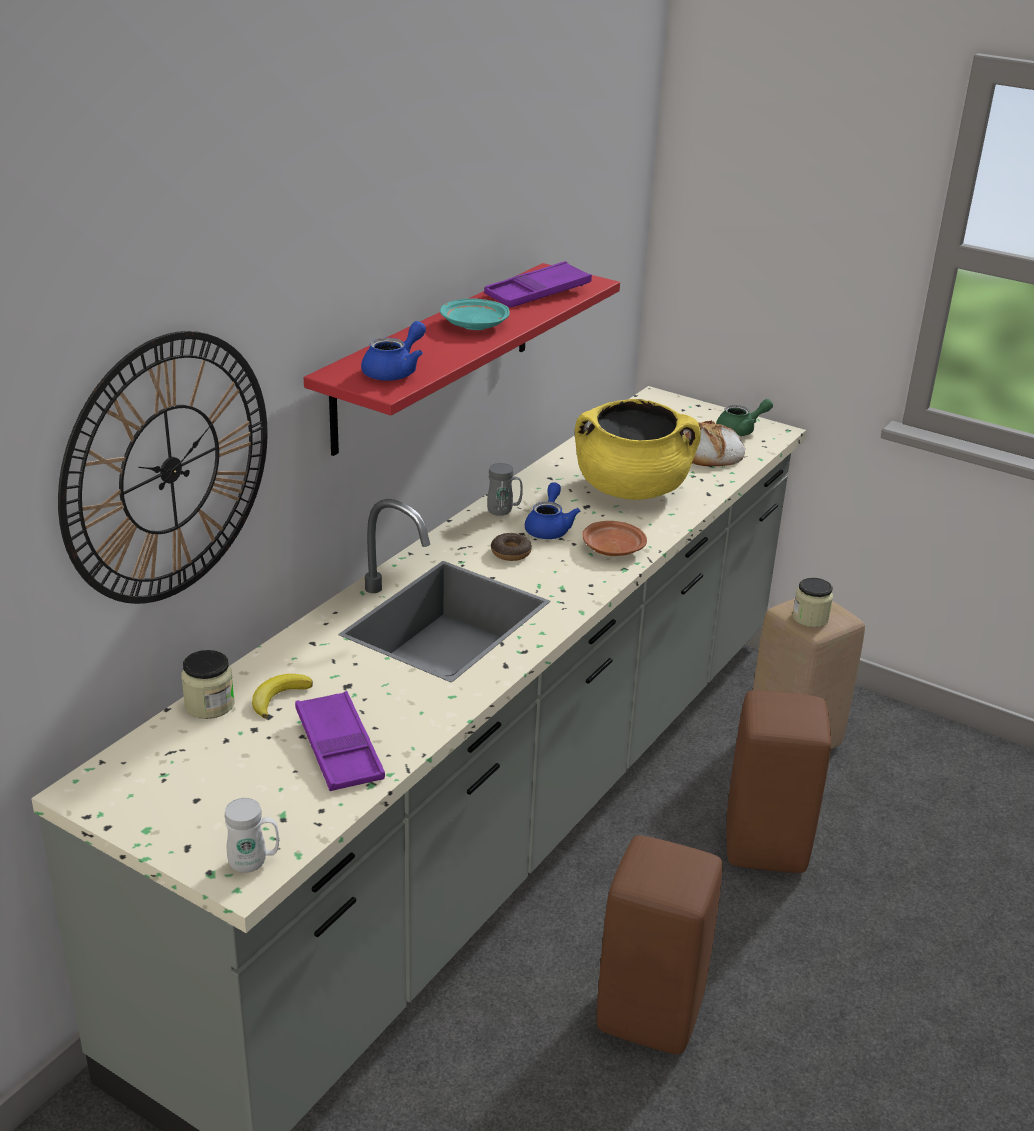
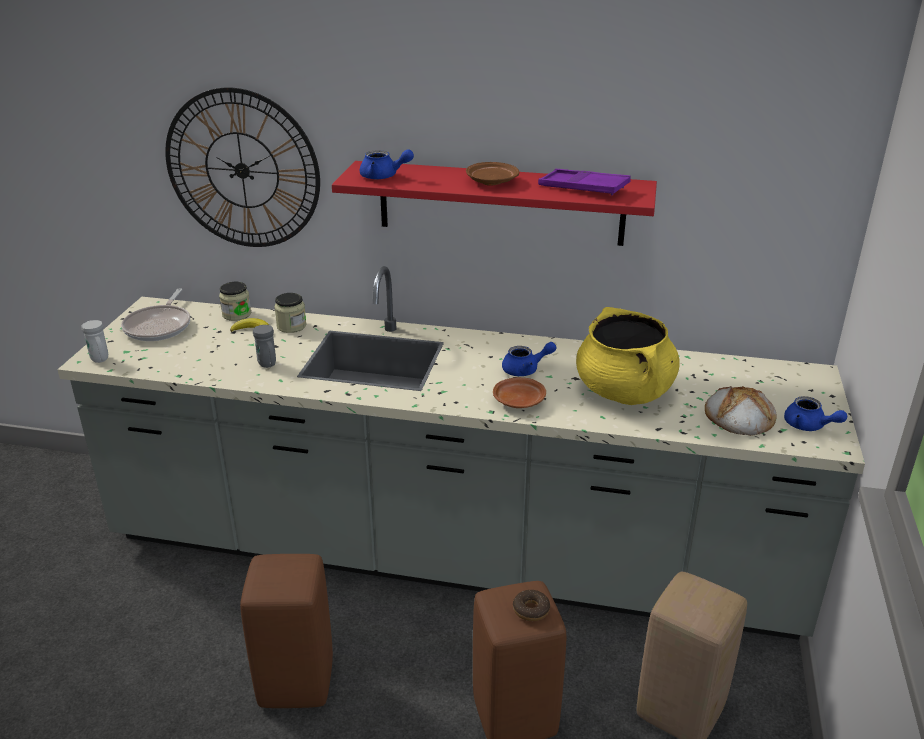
camera: 70 degrees right, 0 degrees up
purple tray [295,691,385,791] -> none
turquoise plate [440,299,510,330] -> brown plate [466,162,519,186]
grey mug [487,463,523,516] -> grey mug moved to [253,325,276,368]
donut [491,533,532,561] -> donut moved to [513,590,550,621]
green teapot [716,399,773,436] -> blue teapot [784,396,847,431]
jar [792,578,833,628] -> jar moved to [274,293,306,333]
none -> frying pan [121,288,190,341]

